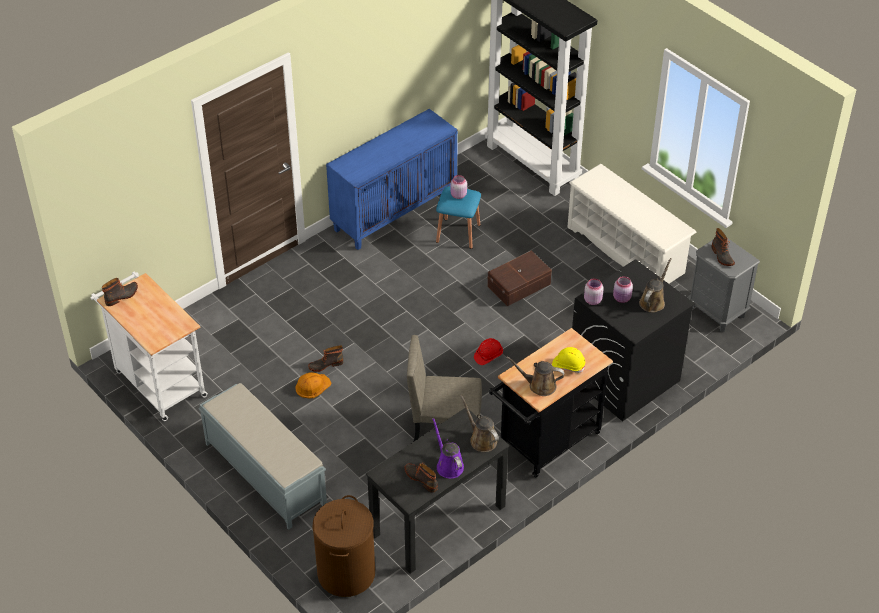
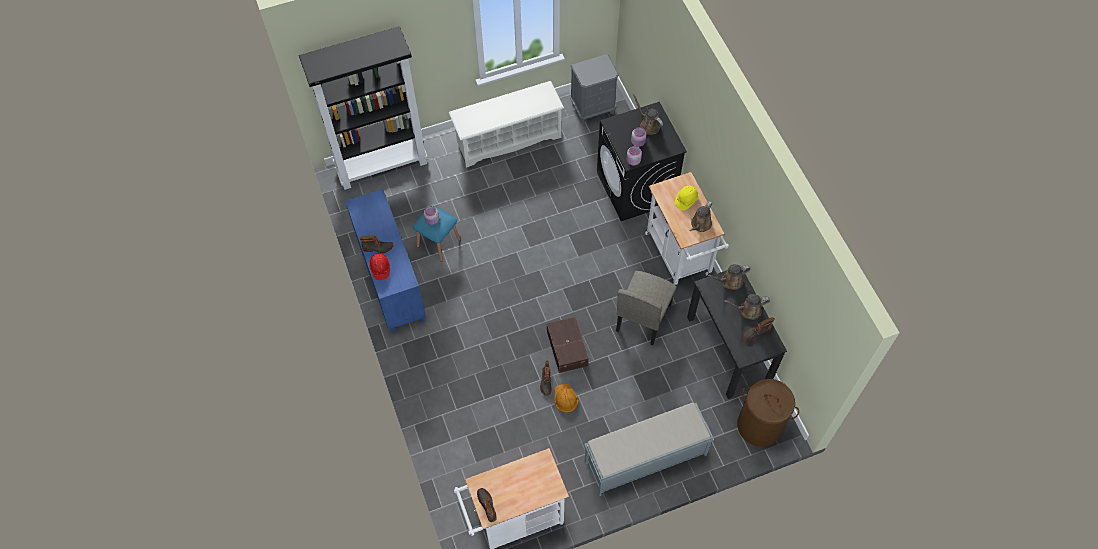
camera: 70 degrees left, 15 degrees up
purple watering can [432,418,464,479] -> brown watering can [724,294,770,320]
red hard hat [474,338,503,365] -> red hard hat moved to [369,254,390,280]
brown storage box [487,251,552,306] -> brown storage box moved to [547,317,589,373]
black cart [489,328,613,478] -> white cart [645,172,729,285]
boot [711,228,735,266] -> boot moved to [360,235,393,253]

